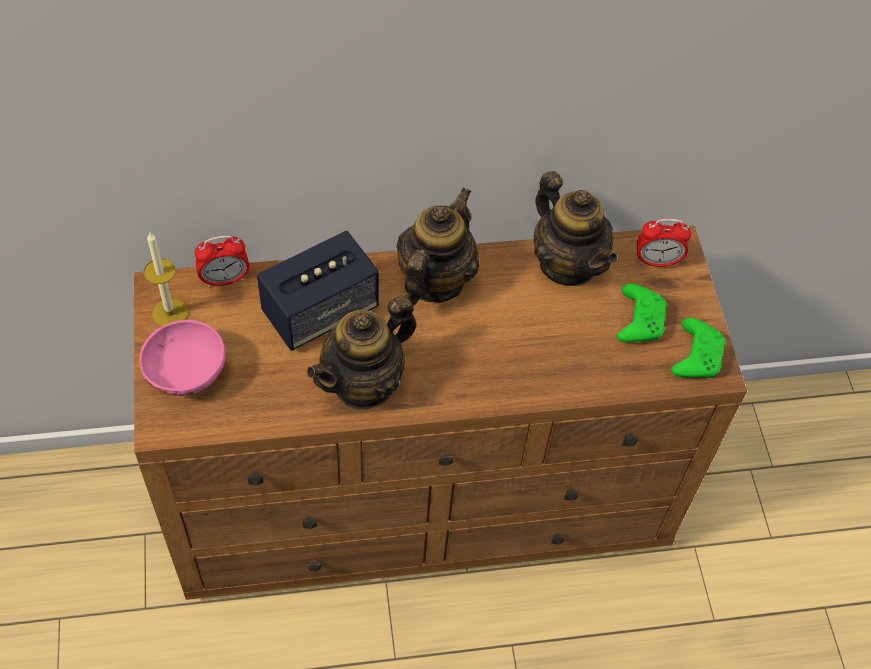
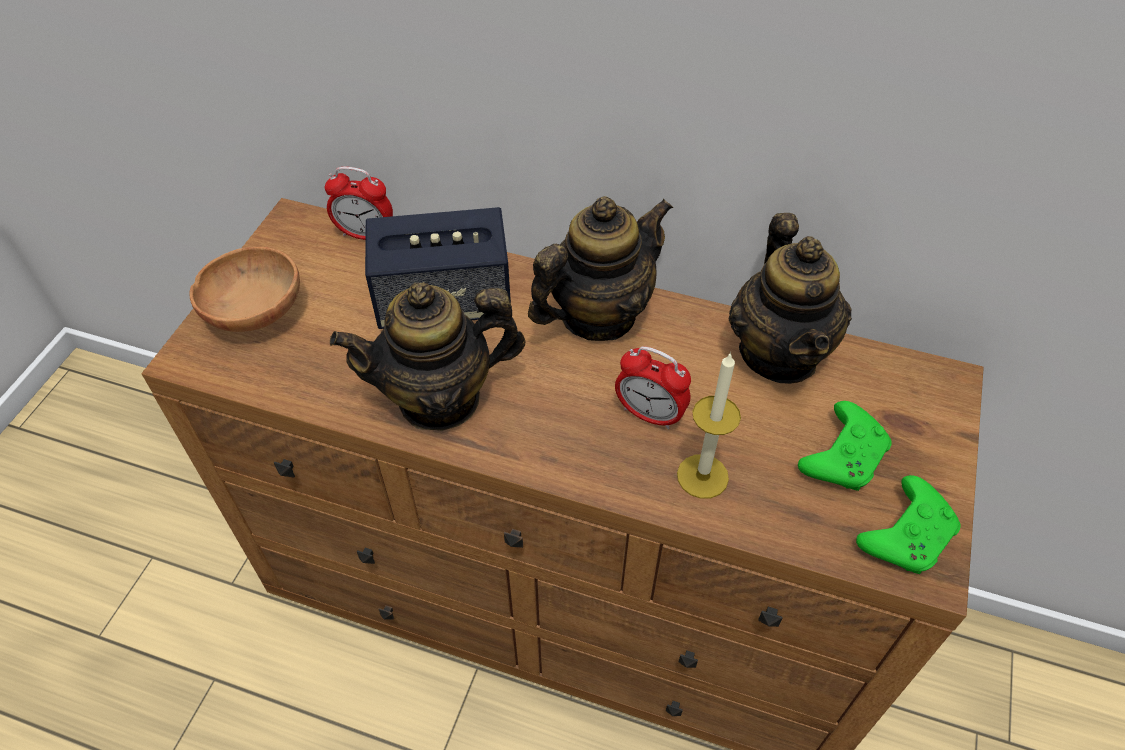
camera: 30 degrees right, 5 degrees down
pink bowl [139,320,226,396] -> brown bowl [190,247,300,332]
candle [144,233,188,327] -> candle moved to [677,352,741,499]
alarm clock [637,219,691,267] -> alarm clock moved to [615,346,691,429]

